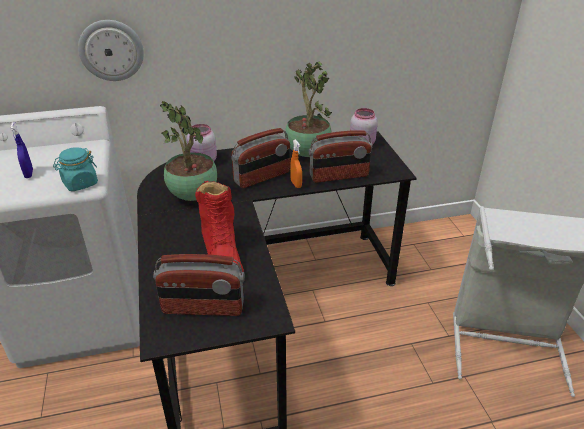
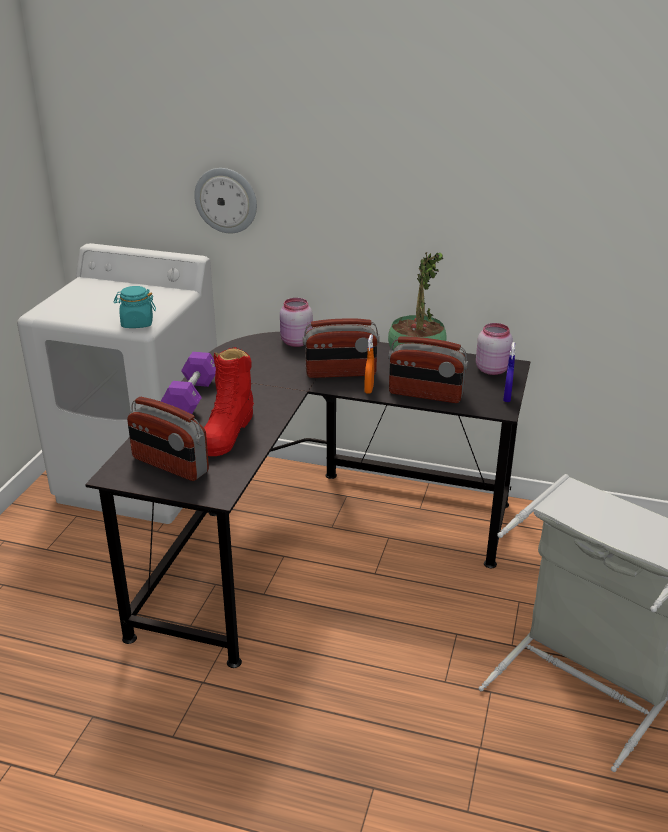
camera: 30 degrees right, 5 degrees down
blue spray bottle [11,122,33,178] -> blue spray bottle moved to [503,342,515,402]
potted plant [160,101,217,201] -> none
none -> purple dumbbell [161,352,216,414]

